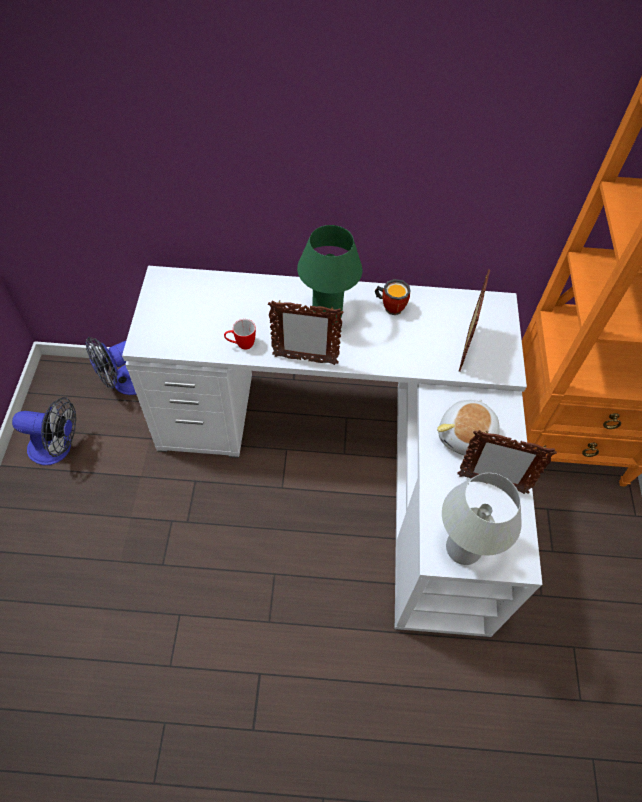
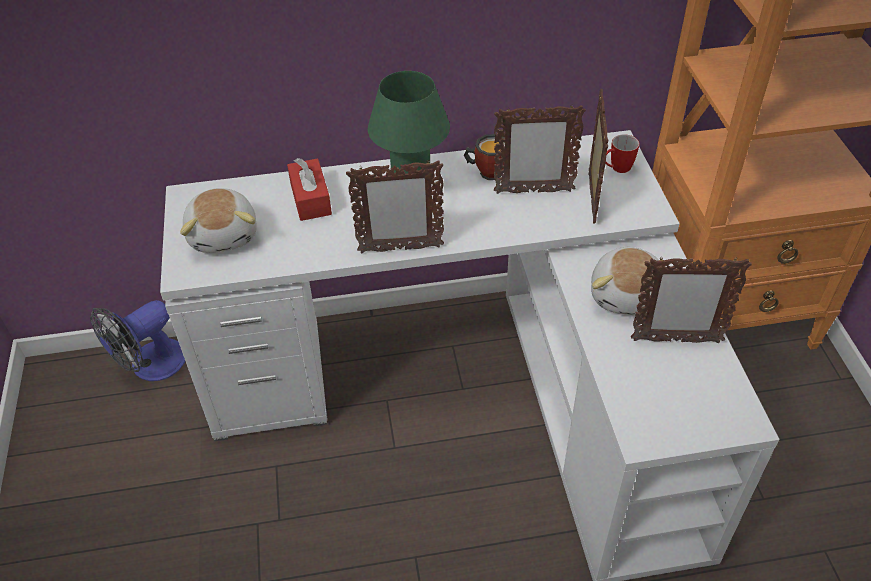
camera: 10 degrees left, 10 degrees down
fan [12,397,76,465] -> none
mug [224,319,256,350] -> mug moved to [605,134,640,173]
white table lamp [442,473,522,565] -> none
none -> plush toy [180,188,257,253]
none -> red tissue box [287,158,332,221]
none -> picture frame [494,104,586,194]

